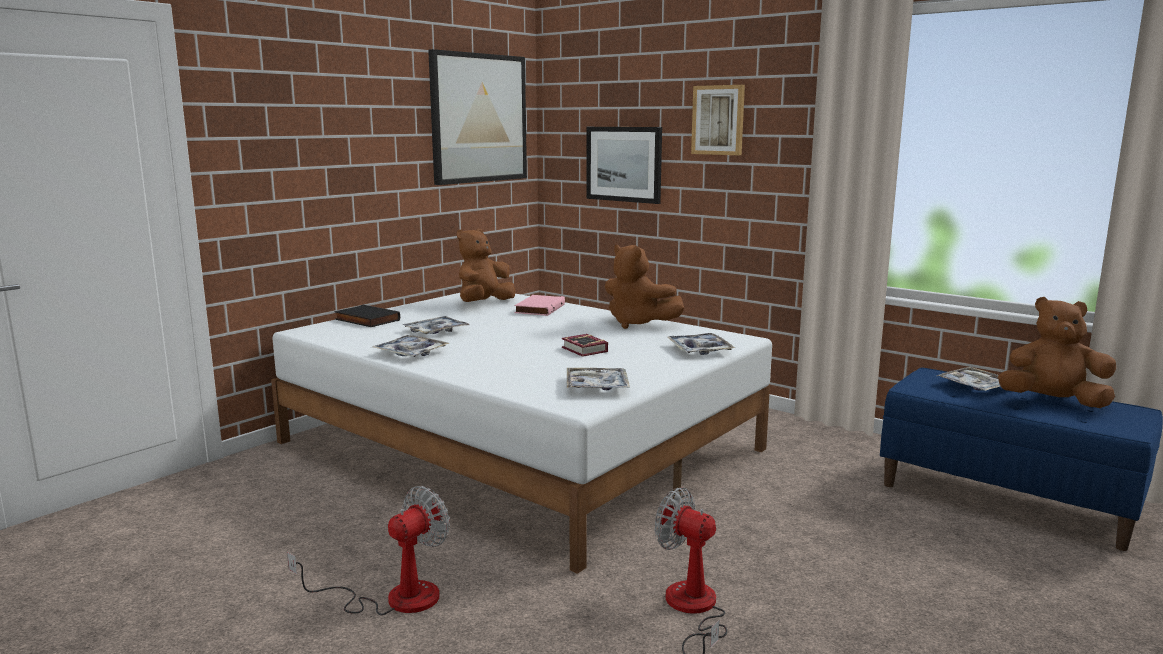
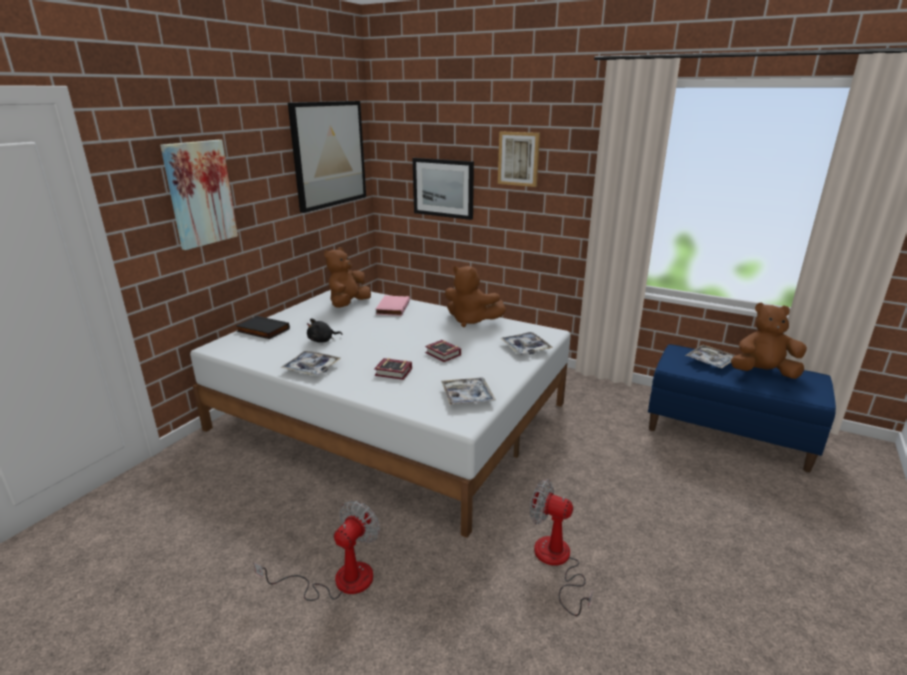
camera: 10 degrees left, 10 degrees up
tray [402,316,469,334] -> black plush toy [307,318,342,343]
none -> picture [160,140,238,250]
none -> book [374,358,412,380]

